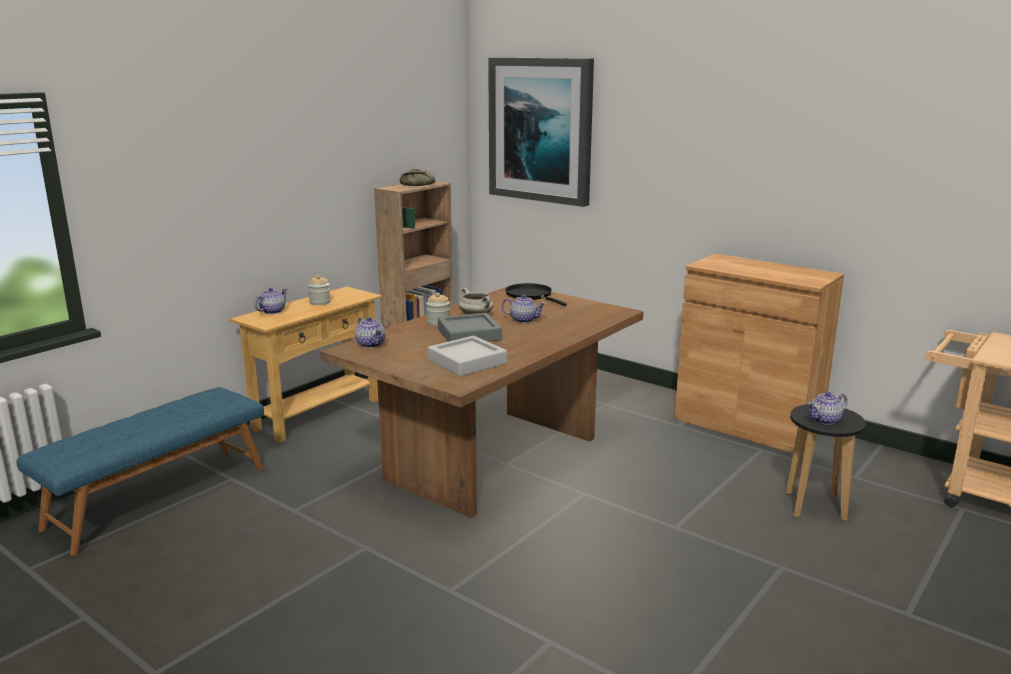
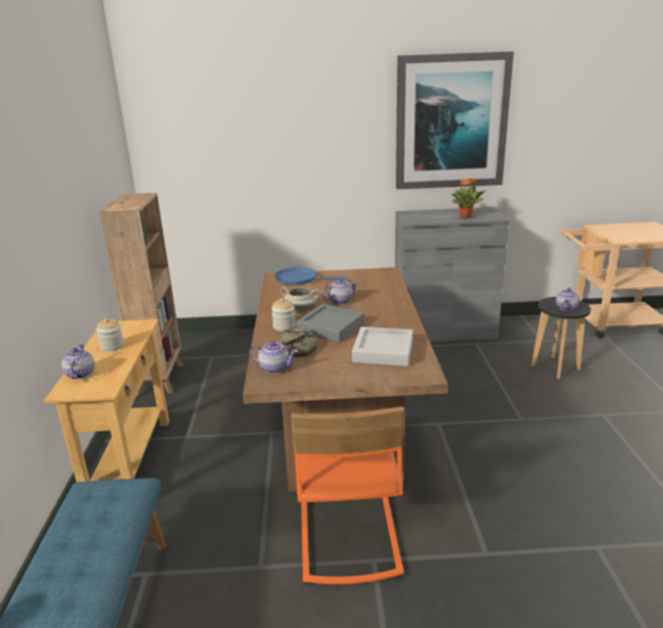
camera: 40 degrees left, 5 degrees up
bread [400,169,435,186] -> bread moved to [278,327,318,357]
picture [488,58,594,207] -> picture moved to [396,51,514,189]
black frying pan [505,283,567,306] -> blue frying pan [275,267,347,285]
brown cabinet [675,254,844,453] -> grey cabinet [395,207,509,342]
none -> orange chair [291,407,404,584]
none -> potted plant [450,178,486,218]

